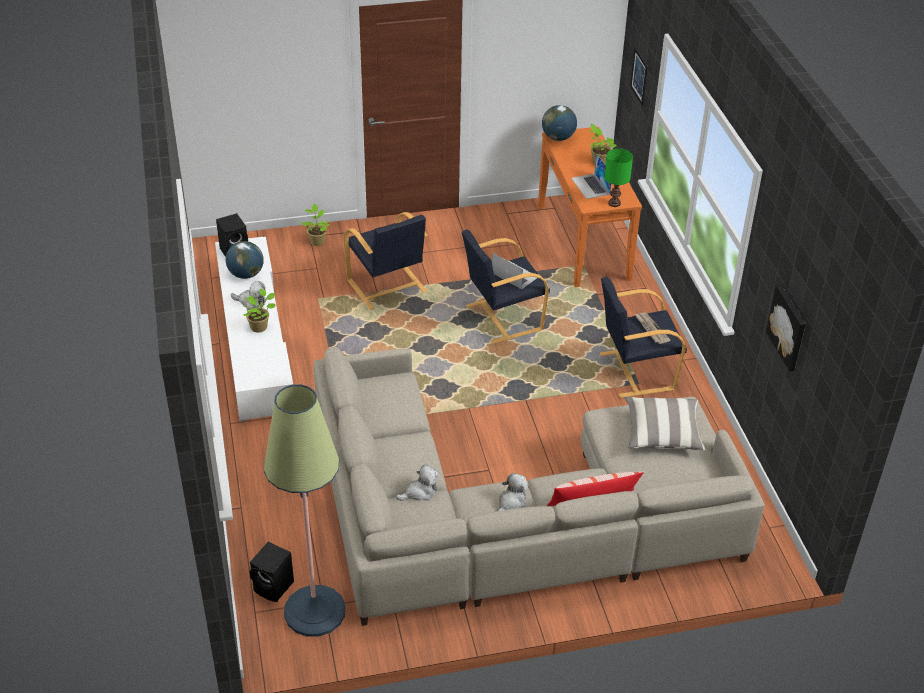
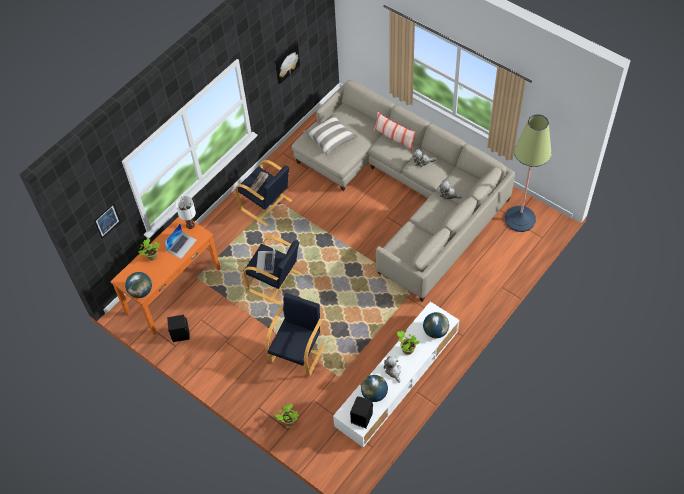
camera: 125 degrees left, 15 degrees up
black speaker [250,542,294,602] -> black speaker moved to [167,315,190,342]
green table lamp [604,149,633,207] -> white table lamp [175,196,196,229]
none -> globe [423,312,449,338]

